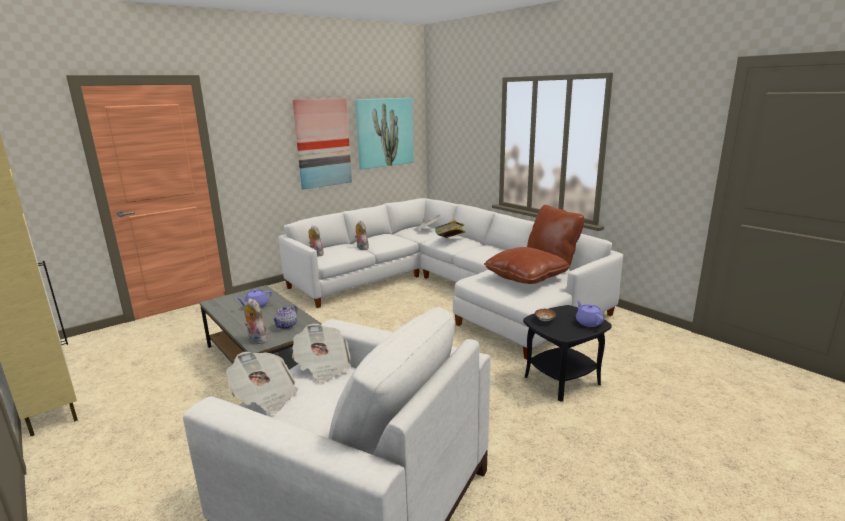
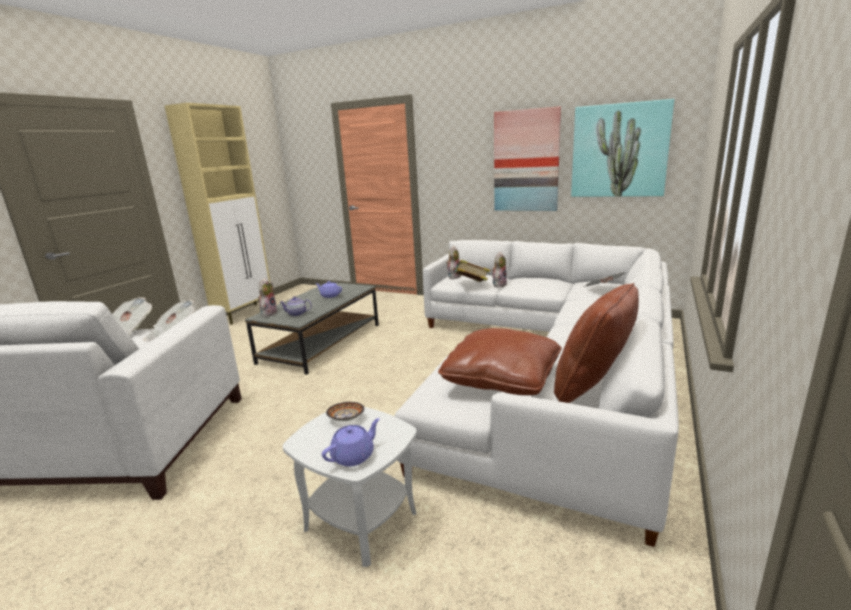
camera: 65 degrees right, 0 degrees up
book [435,220,466,238] -> book moved to [452,260,490,282]
black side table [523,305,612,401] -> white side table [283,407,417,567]

